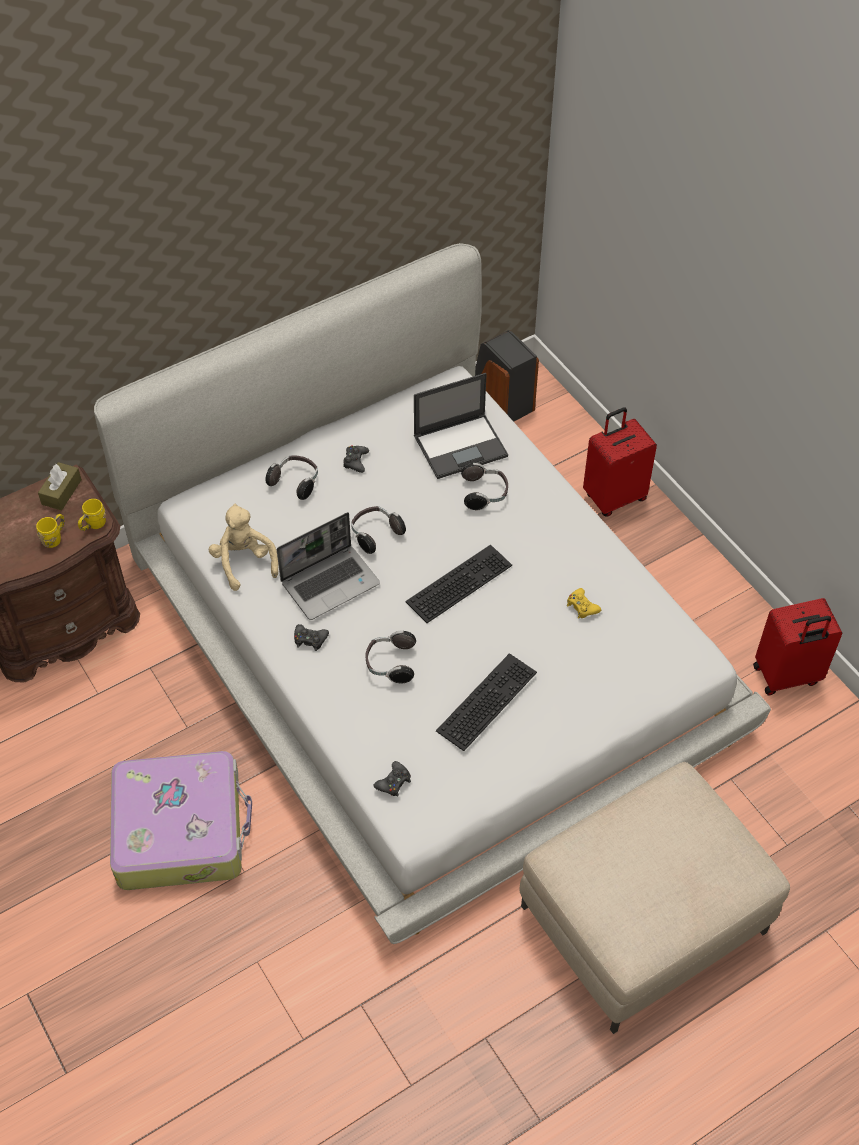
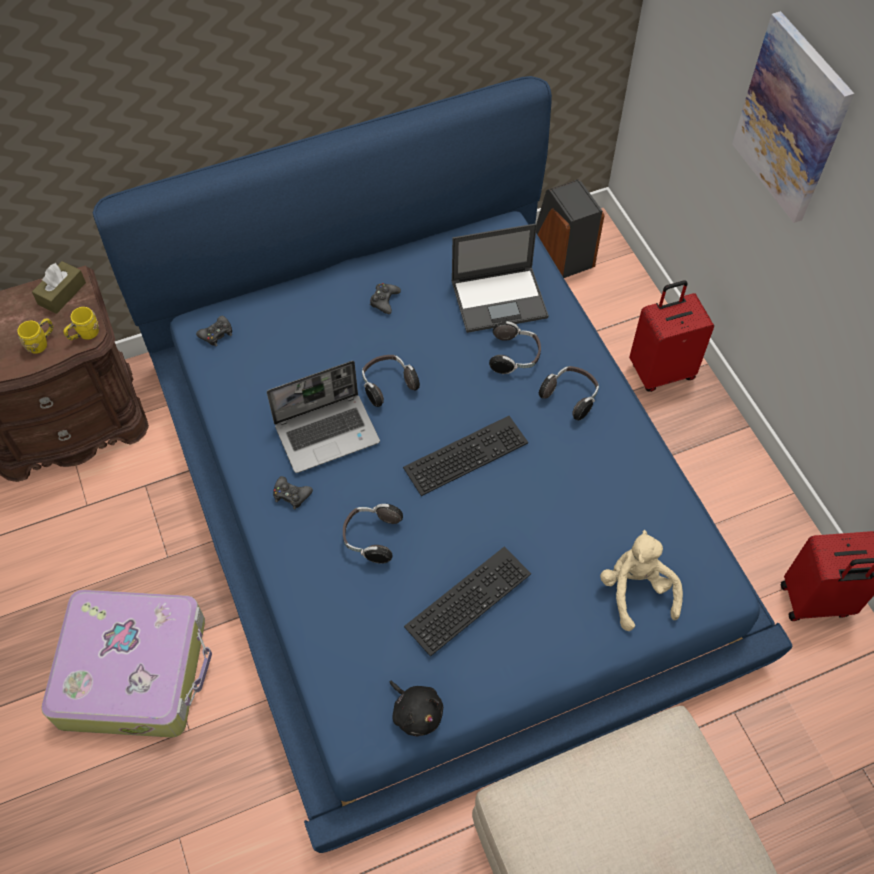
camera: 10 degrees right, 5 degrees up
white bed [94,243,771,944] -> blue bed [93,76,793,853]
beige plush toy [209,504,278,591] -> beige plush toy moved to [600,530,683,631]
headphones [265,455,318,500] -> headphones moved to [539,366,599,420]
black game controller [373,761,411,797] -> black game controller moved to [196,315,232,346]
yellow game controller [567,588,601,618] -> none
none -> black plush toy [389,681,443,736]
none -> picture [732,11,854,223]

